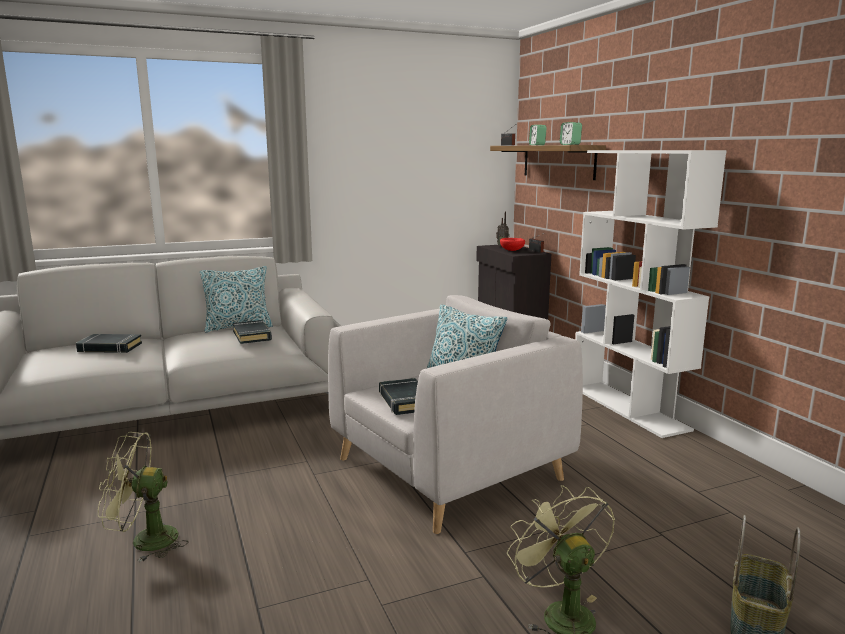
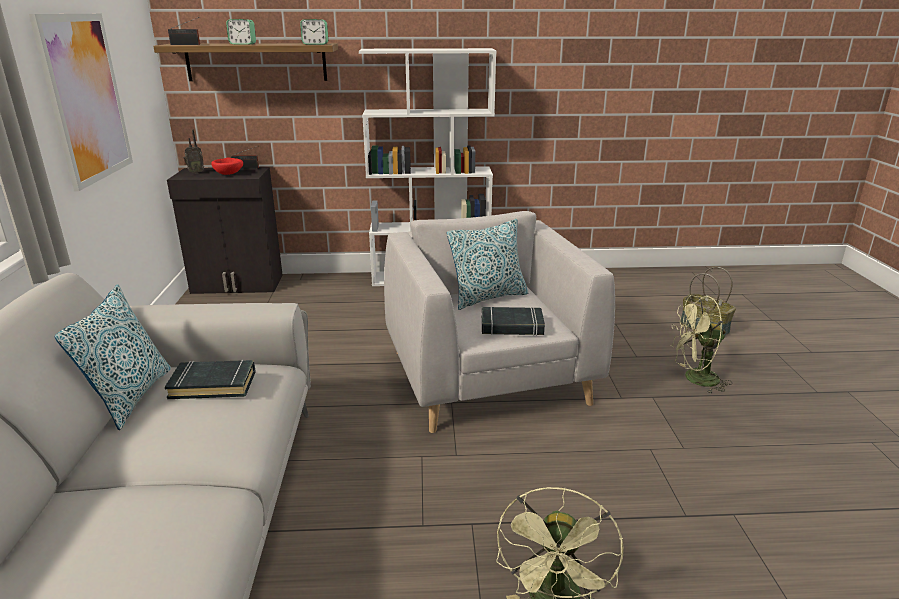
camera: 70 degrees left, 10 degrees up
black book [76,334,142,353] -> none
none -> picture [29,14,133,191]

